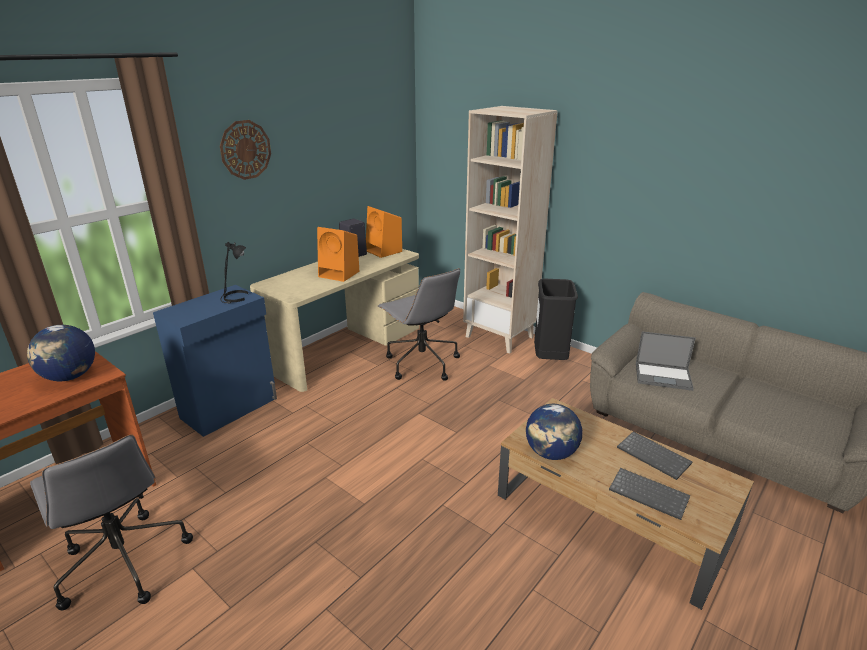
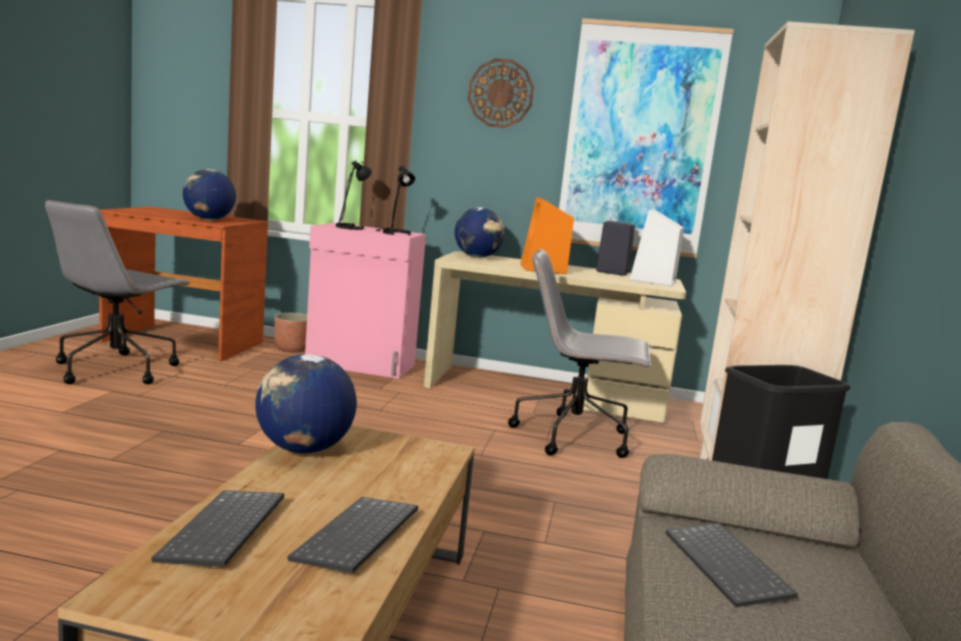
camera: 60 degrees right, 15 degrees down
blue cabinet [153,285,277,437] -> pink cabinet [305,223,426,379]
orange speaker [366,206,402,258] -> white speaker [629,209,684,286]
grey office chair [377,268,460,380] -> grey office chair turned 75 degrees clockwise [508,249,651,458]
laptop [636,331,696,391] -> keyboard [666,523,798,607]
none -> planter [274,313,307,352]
none -> black table lamp [336,160,372,230]
none -> globe [455,207,505,258]
none -> picture [559,18,734,258]

